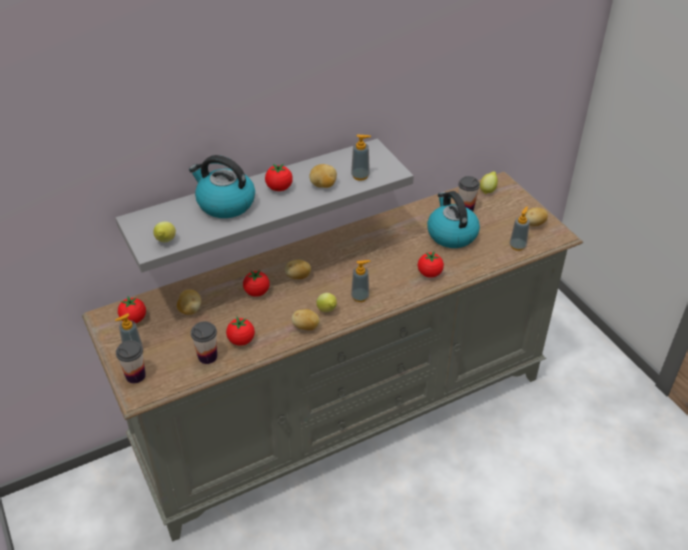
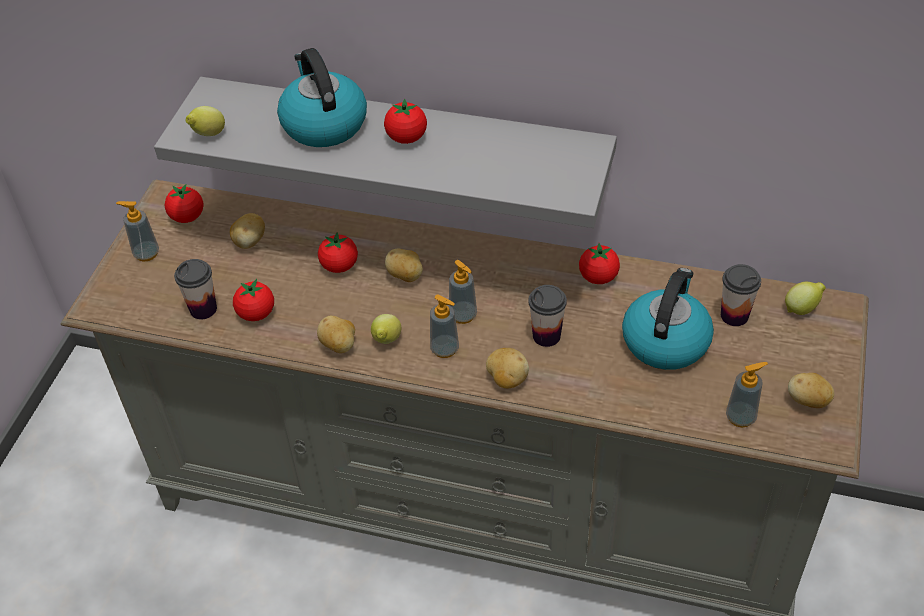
camera: 45 degrees right, 5 degrees up
cup [116,340,146,383] -> cup moved to [528,285,567,347]
potato [309,164,337,188] -> potato moved to [486,348,529,388]
soap dispenser [351,134,371,181] -> soap dispenser moved to [449,260,477,324]
tomato [418,251,444,278] -> tomato moved to [579,243,620,284]

